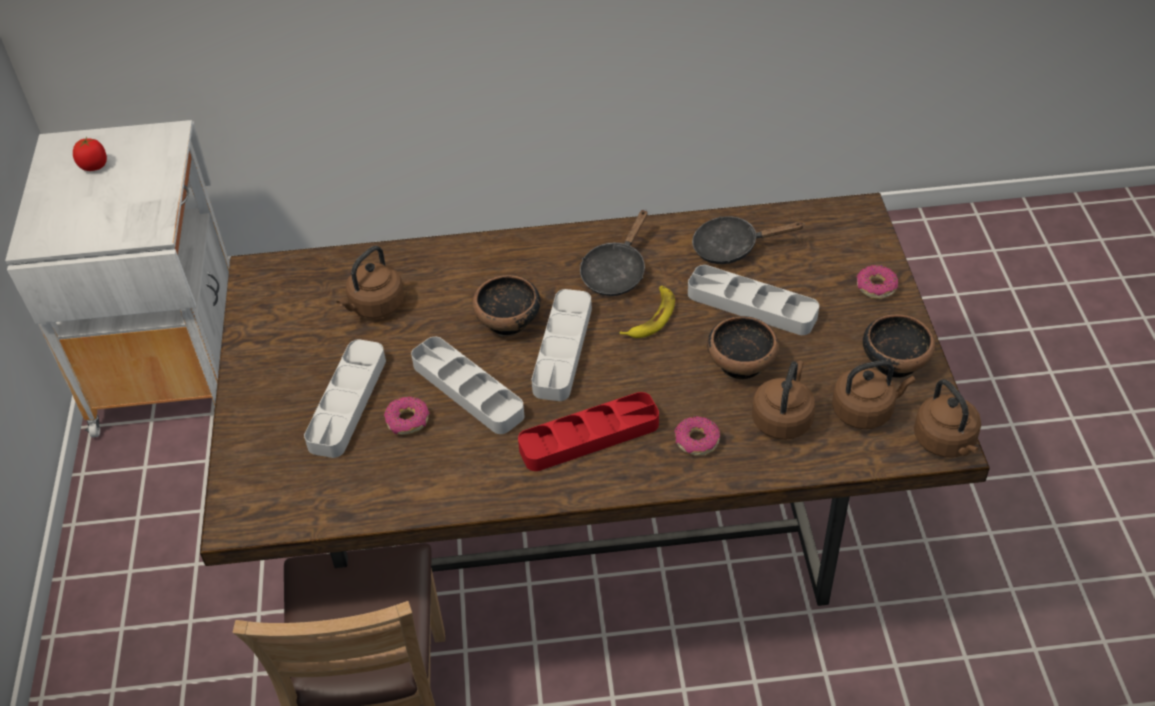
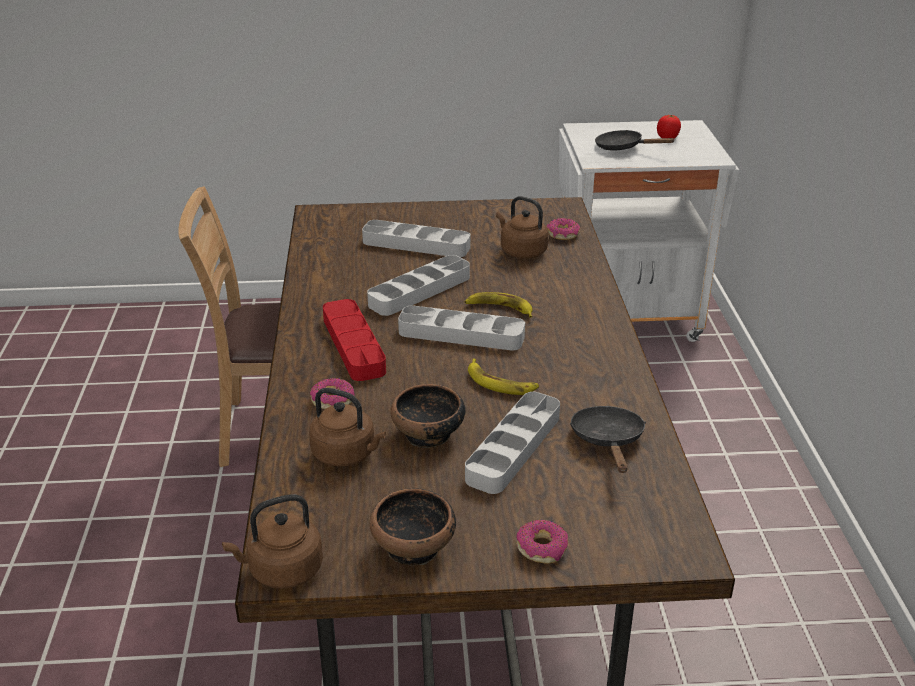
camera: 90 degrees right, 15 degrees down
donut [384,397,430,435] -> donut moved to [547,218,580,240]
bowl [472,275,541,336] -> banana [465,292,532,318]
black frying pan [580,209,648,296] -> black frying pan moved to [595,130,675,150]
brown kettle [832,360,915,429] -> none

